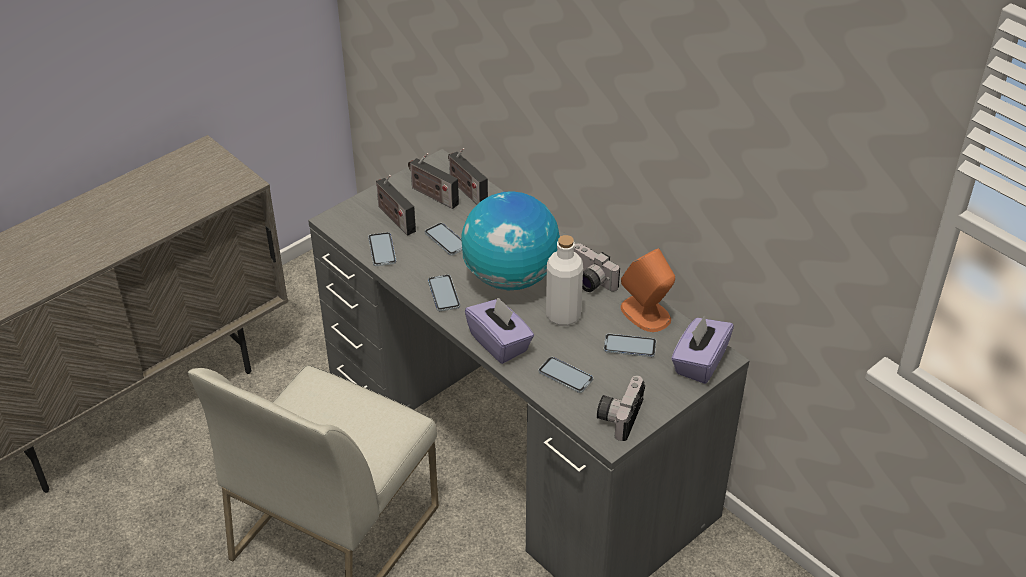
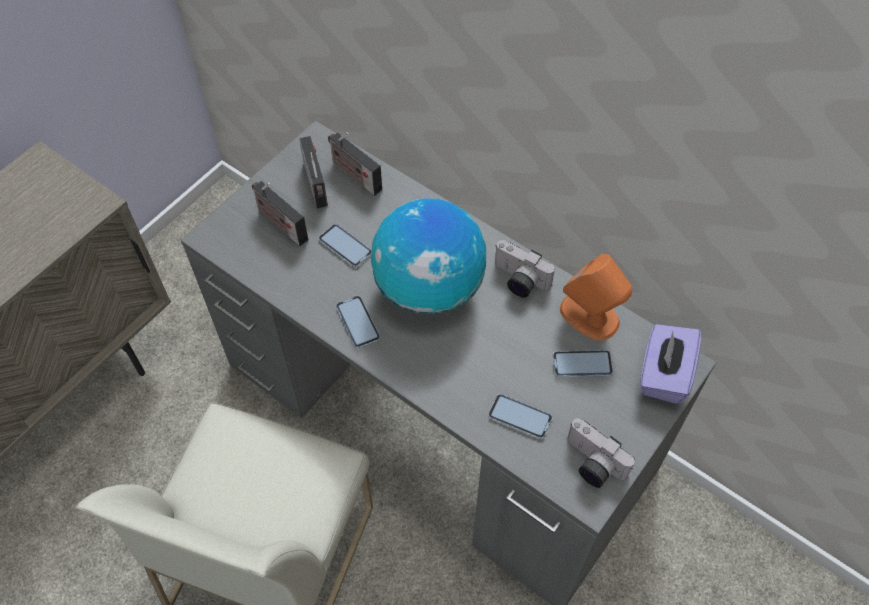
camera: 10 degrees left, 15 degrees up
phone [368,232,396,266] -> none
radio [408,153,459,209] -> radio turned 135 degrees counterclockwise [299,136,328,208]
purple tissue box [465,297,534,364] -> none
white bottle [546,235,583,326] -> none
camera [597,376,645,441] -> camera turned 60 degrees counterclockwise [568,418,635,488]

